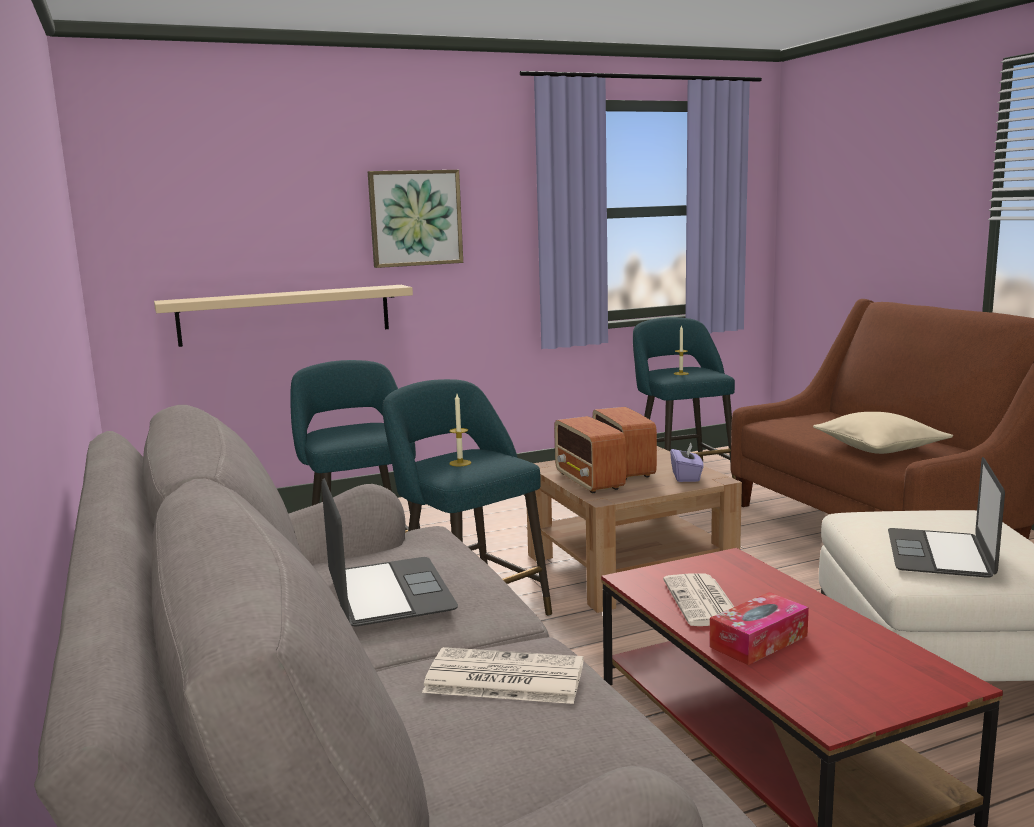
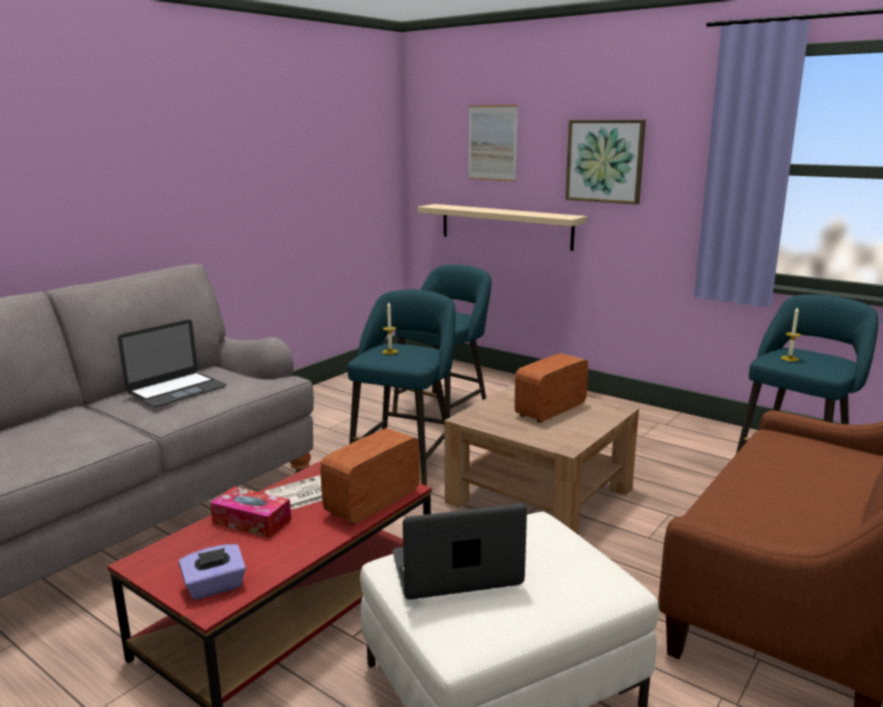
camera: 60 degrees right, 5 degrees up
newspaper [422,647,584,704] -> none
radio [554,416,626,494] -> radio moved to [320,428,420,525]
purple tissue box [670,442,704,482] -> purple tissue box moved to [179,544,246,600]
beige pillow [813,412,953,454] -> none
none -> picture [468,105,518,182]

